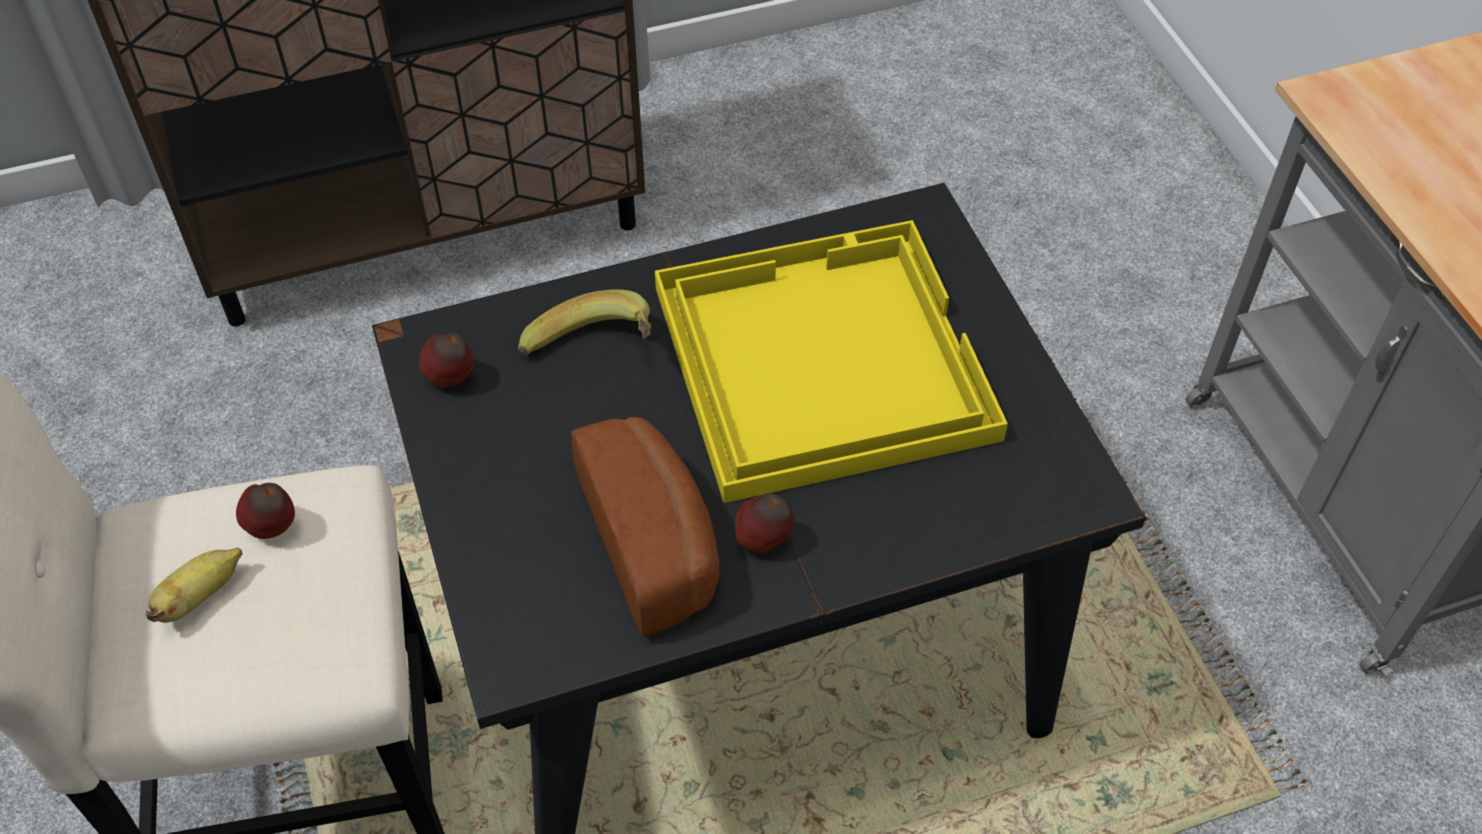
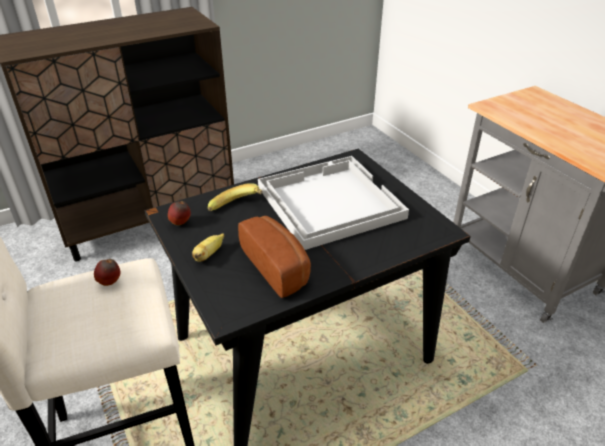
camera: 10 degrees left, 15 degrees down
banana [146,548,243,623] -> banana moved to [192,234,224,262]
yellow tray [655,220,1008,503] -> white tray [258,156,409,250]
apple [735,493,795,553] -> none

